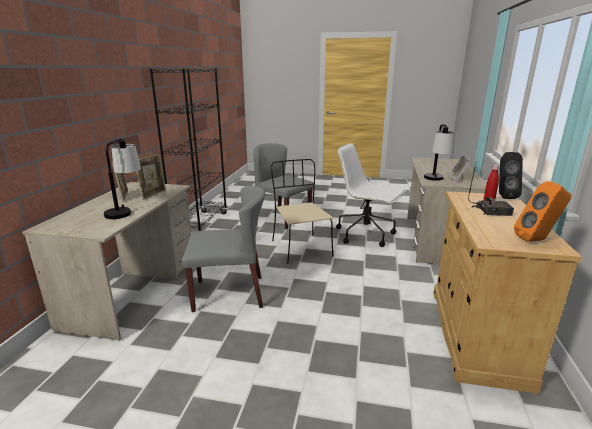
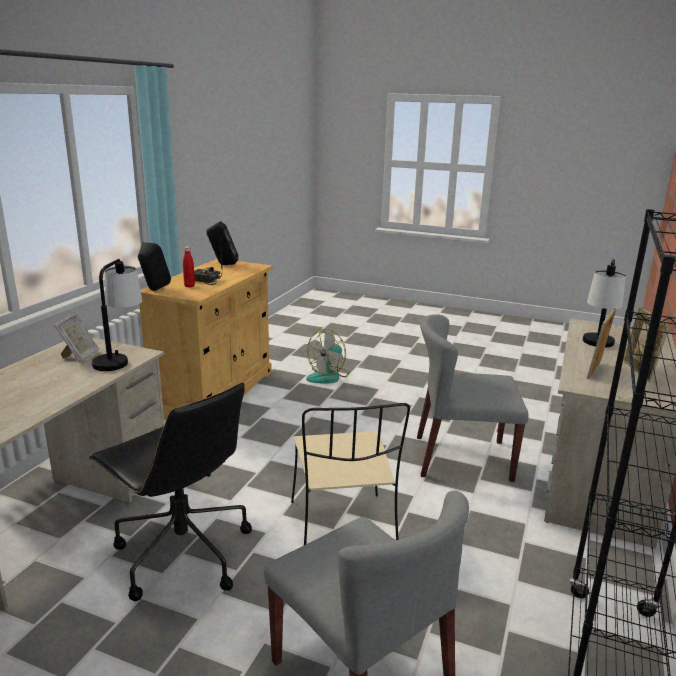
camera: 170 degrees left, 0 degrees up
white office chair [336,143,406,247] -> black office chair [89,382,252,601]
orange speaker [514,181,571,242] -> black speaker [207,221,238,265]
none -> fan [306,329,349,383]

